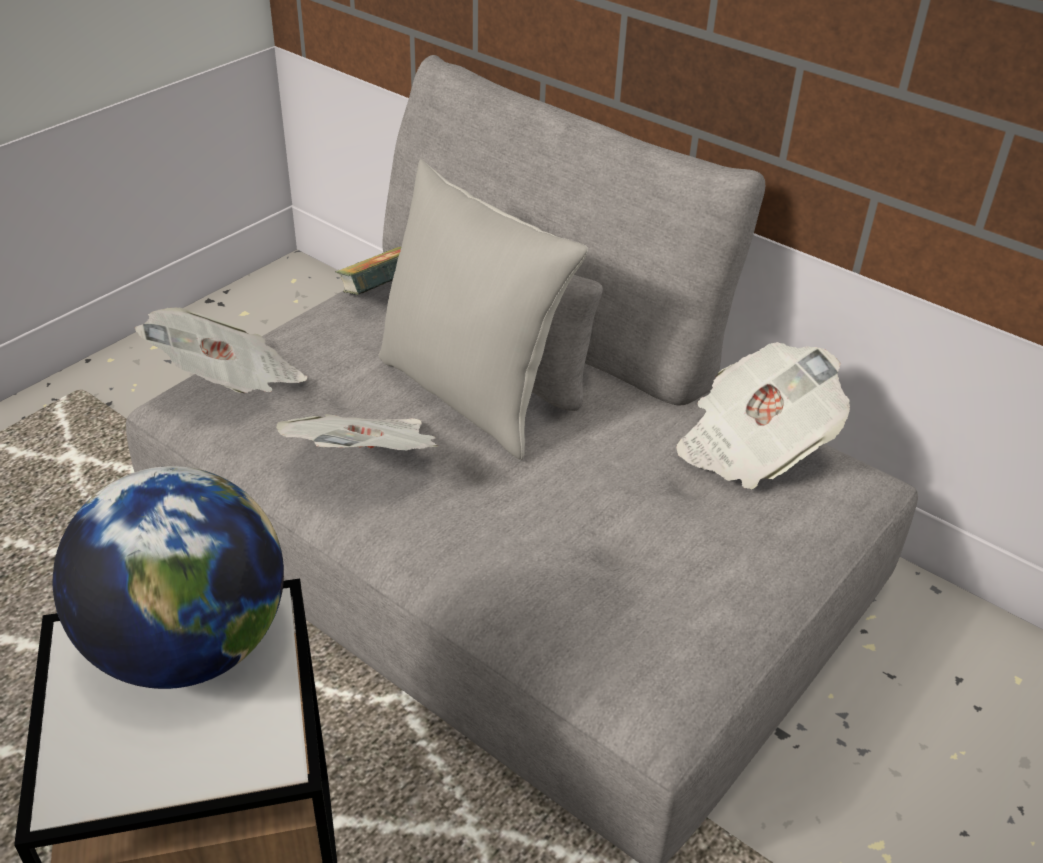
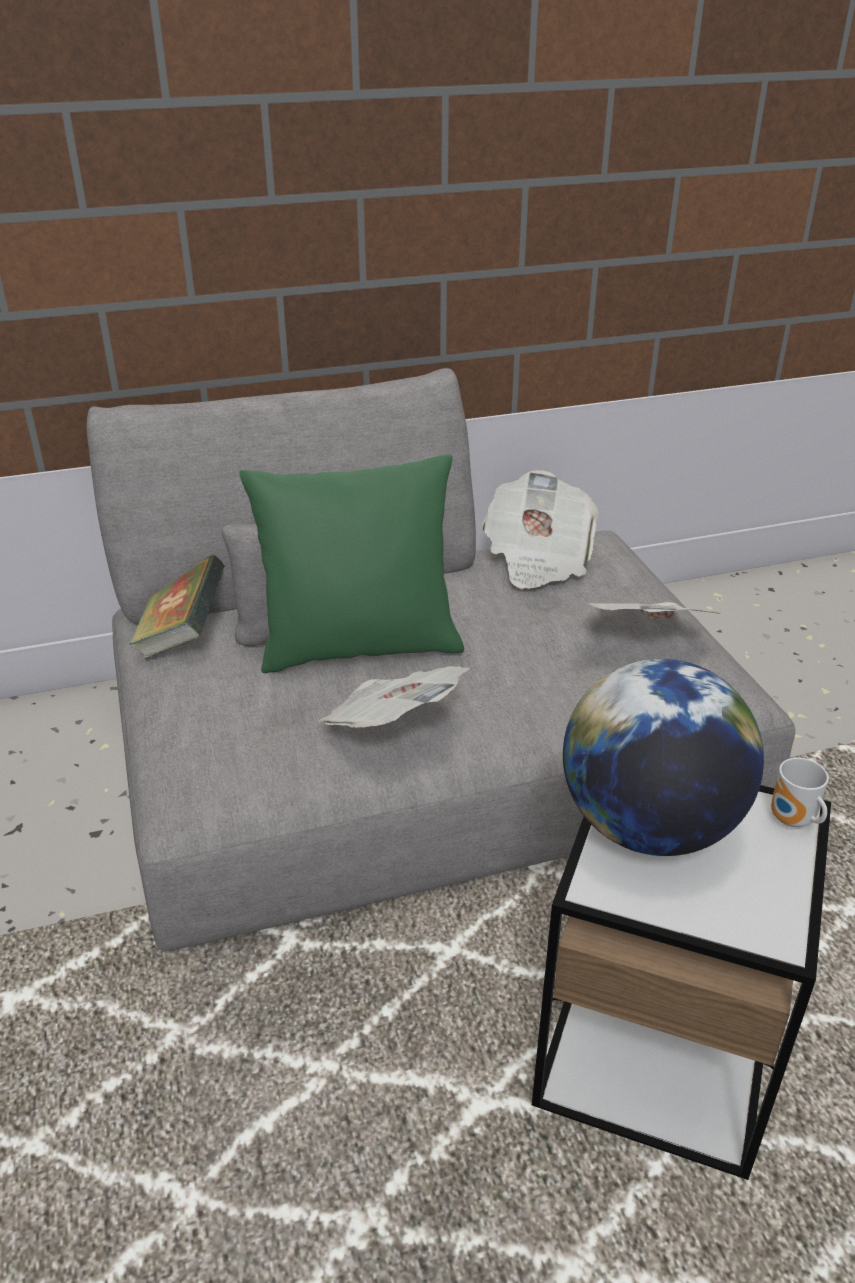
camera: 55 degrees left, 5 degrees down
newspaper [135,307,307,394] -> newspaper moved to [588,602,721,621]
grey pillow [379,159,588,460] -> green pillow [240,454,464,673]
none -> mug [771,758,829,827]

